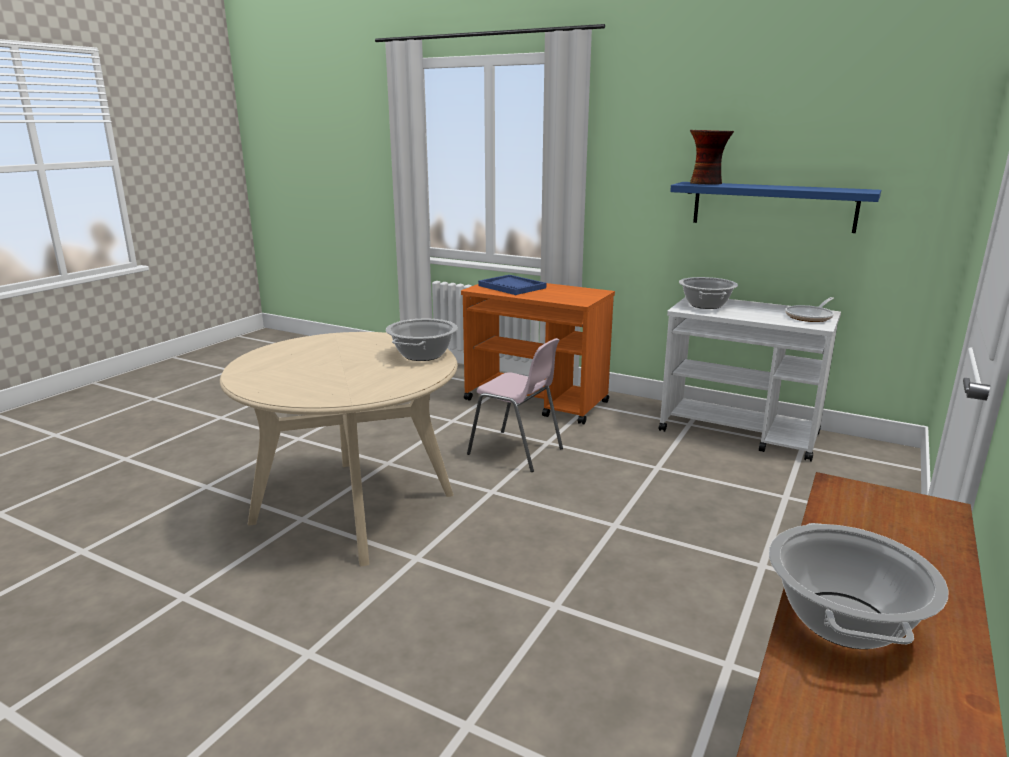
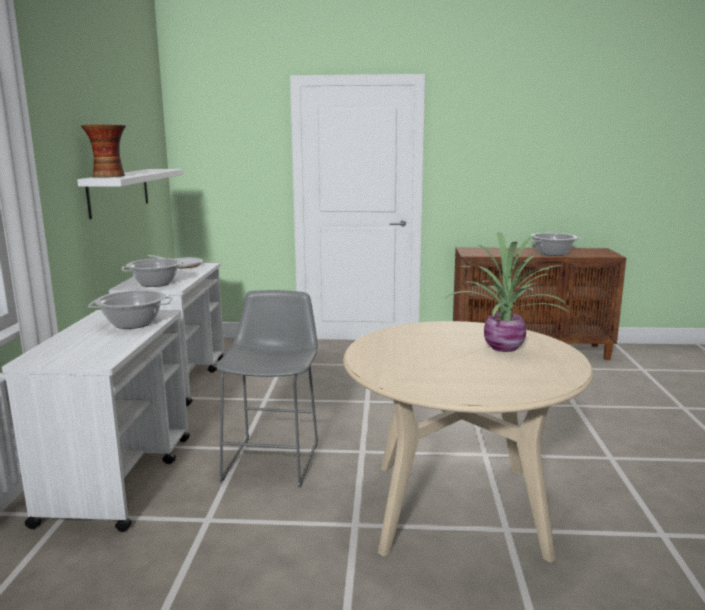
camera: 115 degrees left, 5 degrees down
cooking pot [386,319,458,361] -> cooking pot moved to [88,290,173,329]
orange cart [461,283,615,425] -> white cart [2,310,190,532]
pink chair [467,338,563,472] -> grey stool [216,290,318,488]
blue tray [478,275,546,295] -> none
blue shelf [670,182,881,233] -> white shelf [77,169,183,219]
none -> potted plant [445,232,571,352]

